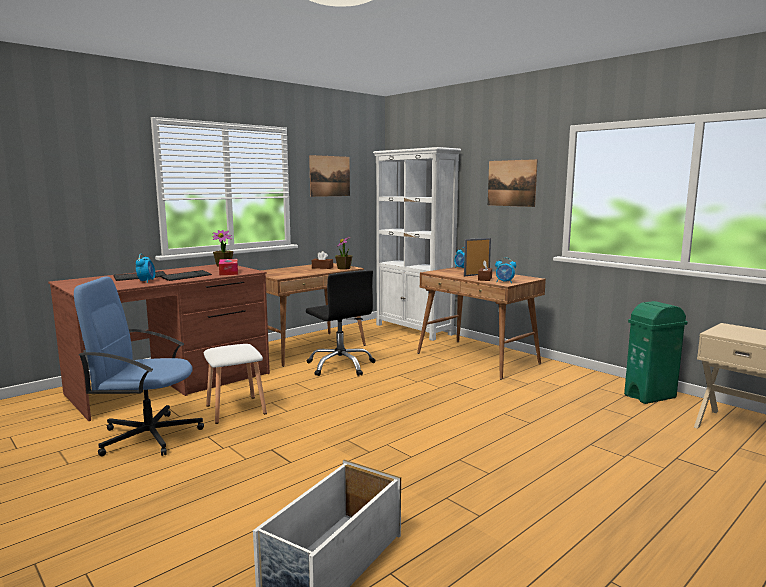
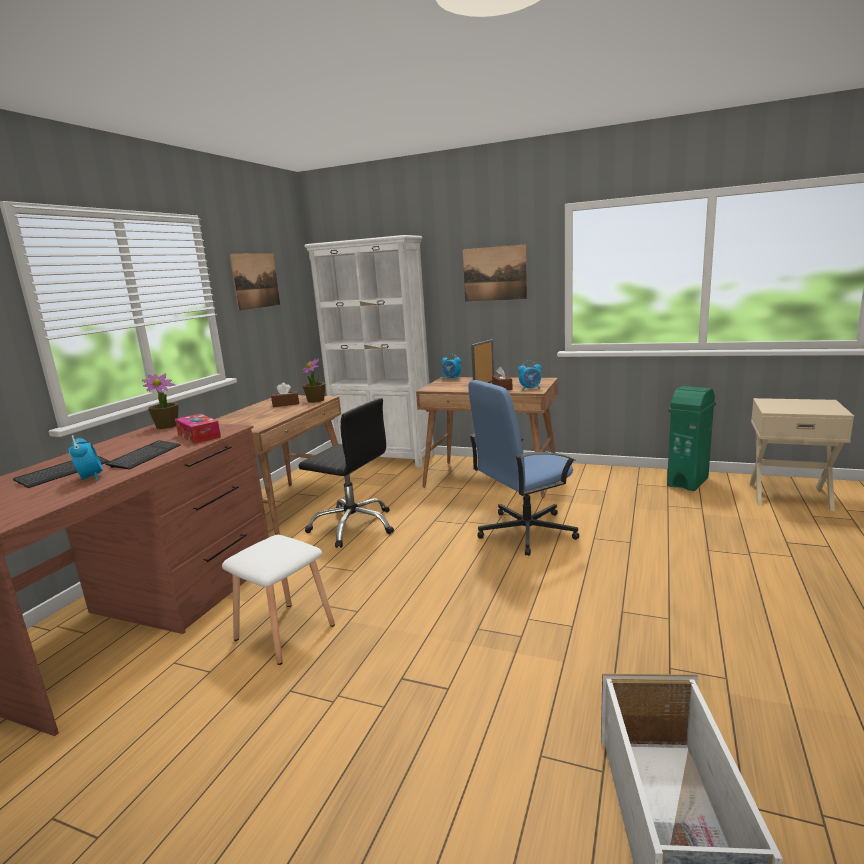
camera: 25 degrees left, 5 degrees up
blue office chair [74,276,204,456] -> blue office chair moved to [468,380,579,556]

